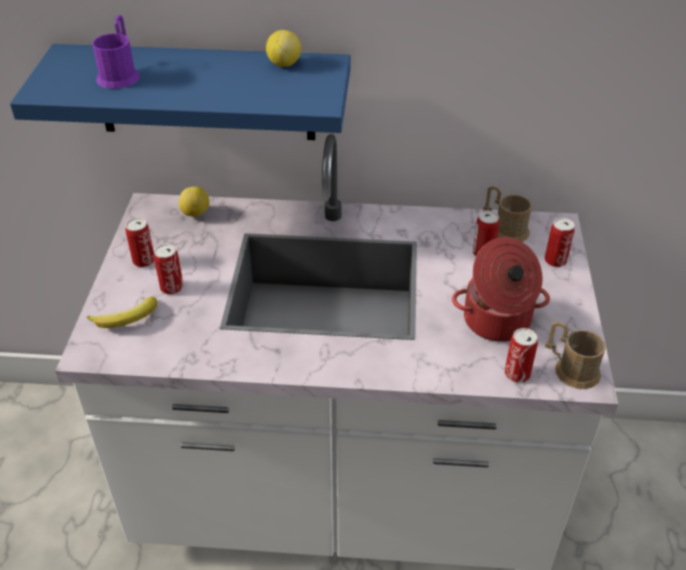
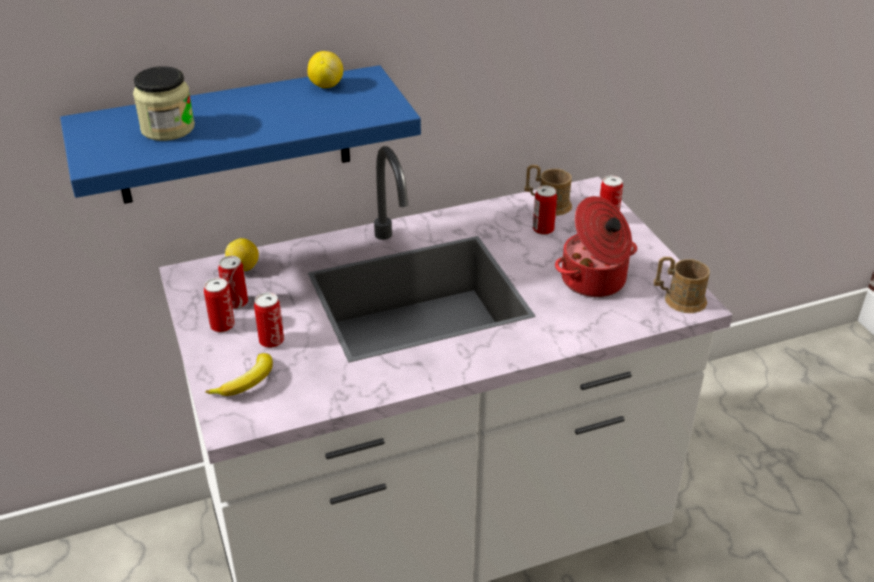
camera: 25 degrees left, 5 degrees down
purple mug [92,15,140,89] -> jar [133,66,195,141]
can [505,328,538,383] -> can moved to [218,256,248,309]

